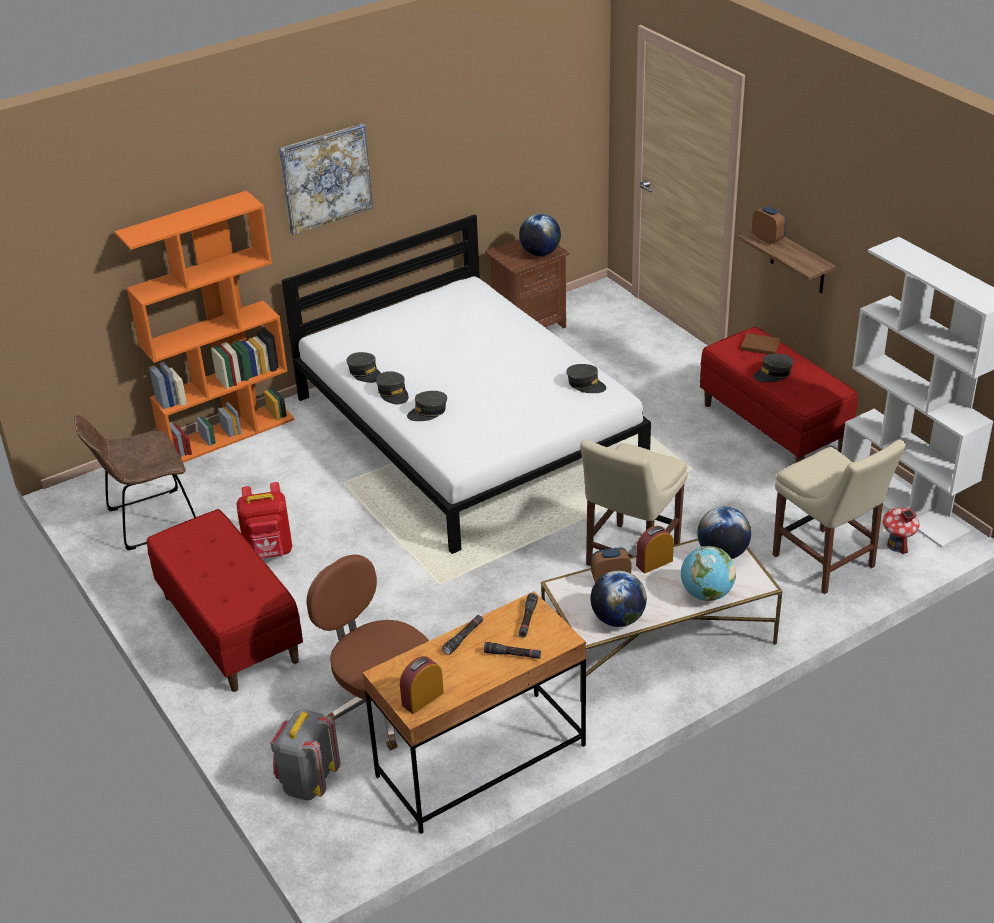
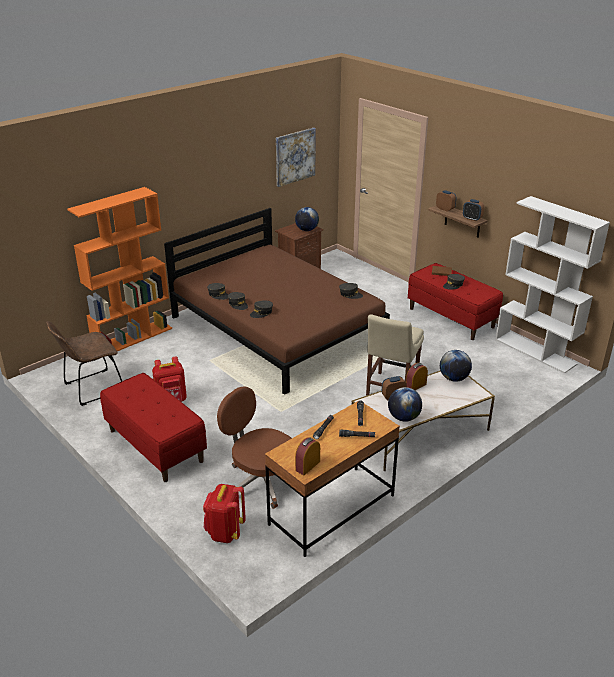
camera: 10 degrees left, 5 degrees down
grey backpack [270,709,340,800] -> red backpack [203,484,246,543]
picture [279,123,373,235] -> picture moved to [276,128,316,187]
white bed [282,214,651,554] -> brown bed [164,208,390,395]
globe [681,546,736,601] -> none
beige chair [773,440,905,594] -> none
toy house [882,508,919,554] -> none
none -> alarm clock [463,199,484,221]

